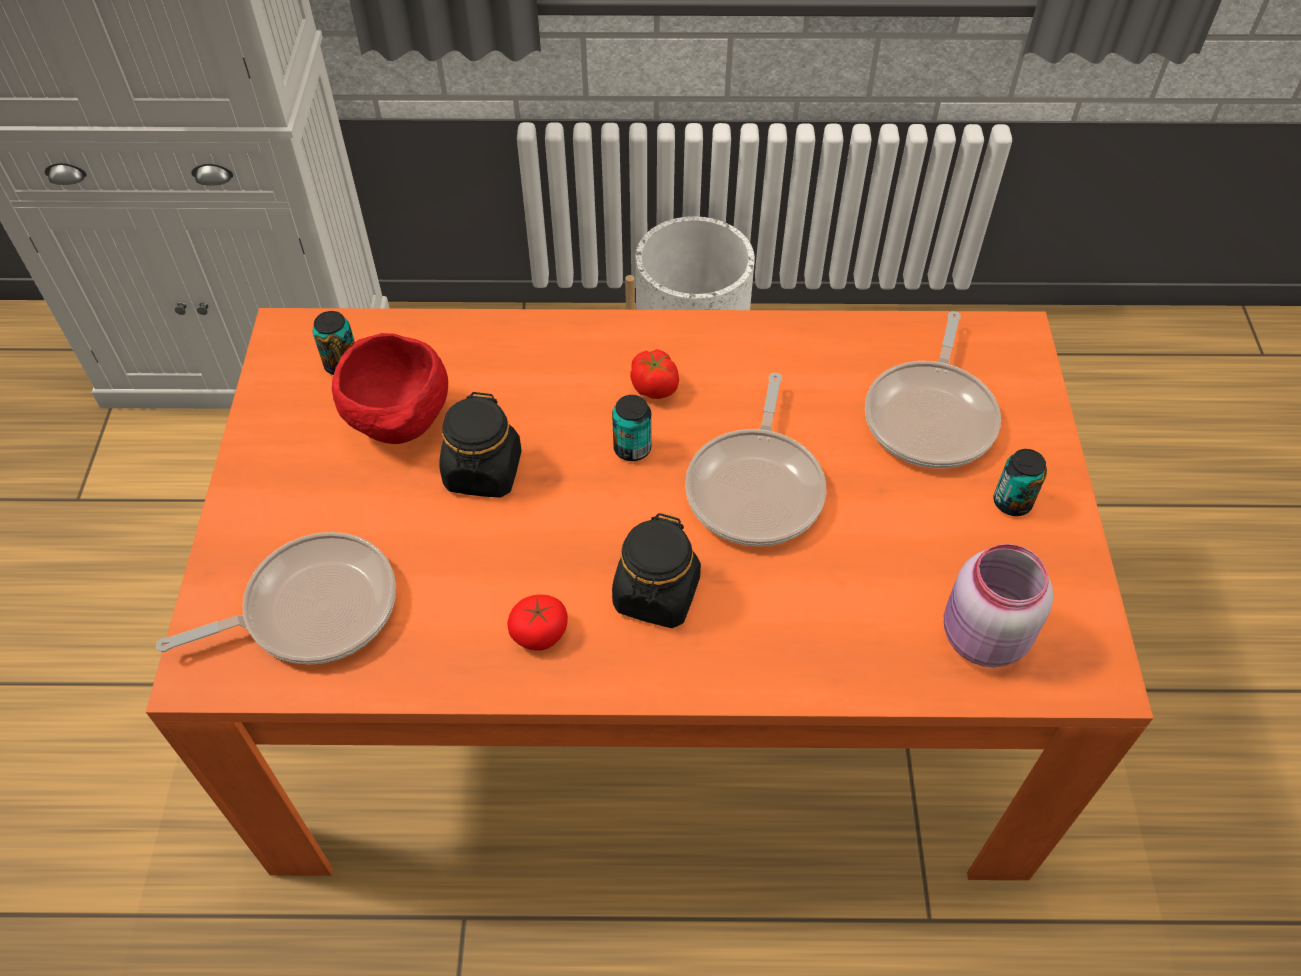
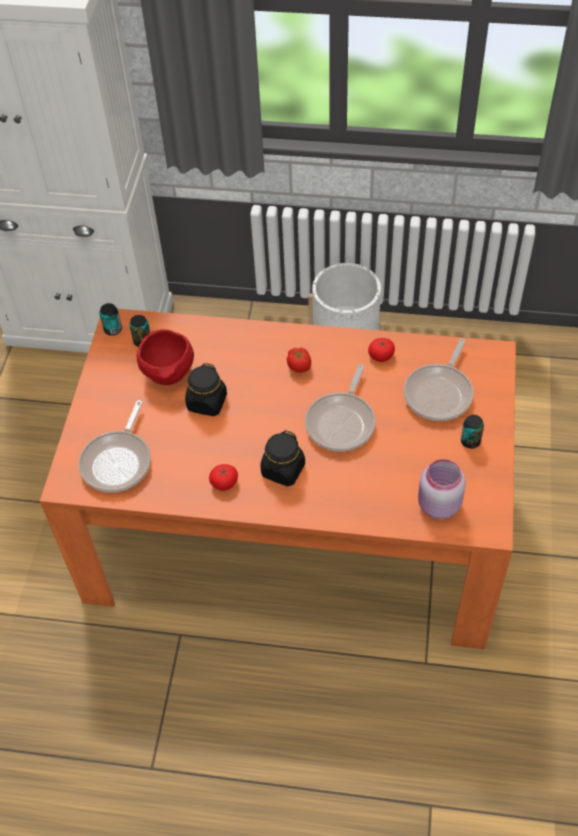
camera: 10 degrees right, 0 degrees up
frying pan [156,532,396,665] -> frying pan turned 120 degrees clockwise [78,400,151,493]
can [612,395,652,461] -> can moved to [99,303,122,335]
none -> tomato [368,338,395,362]

